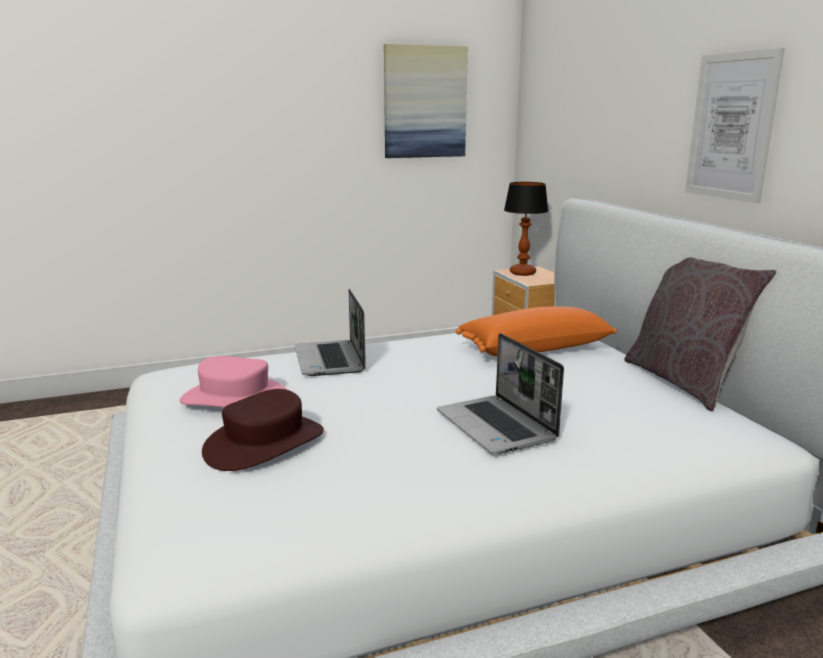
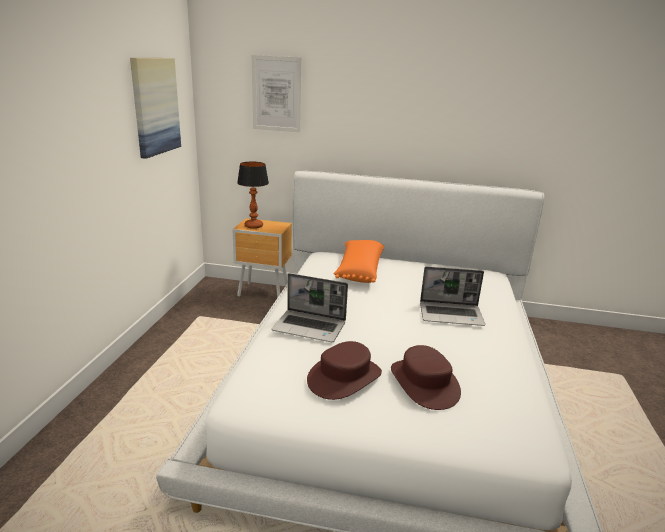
camera: 60 degrees left, 5 degrees up
pink hat [179,356,287,407] -> brown hat [307,341,382,400]
grey pillow [624,257,777,411] -> none
picture [685,48,785,203] -> picture moved to [252,55,302,132]

